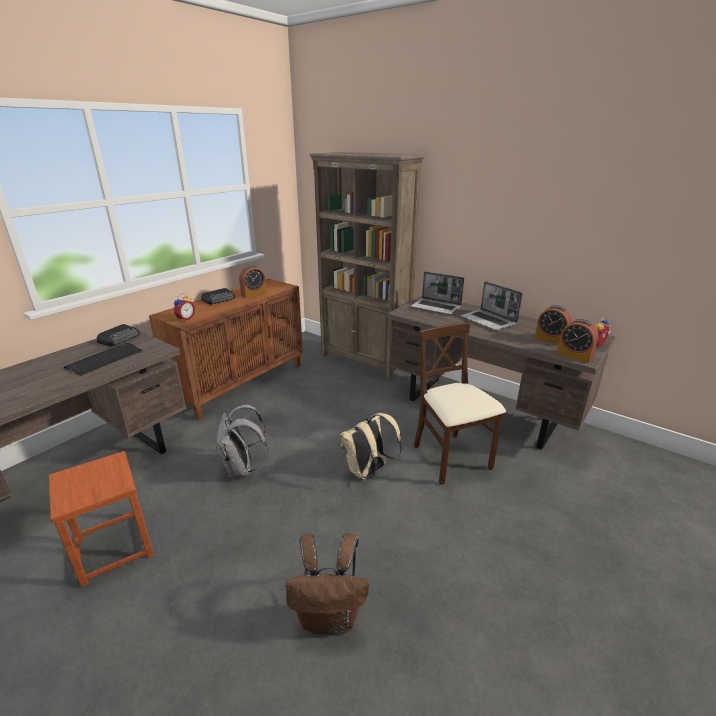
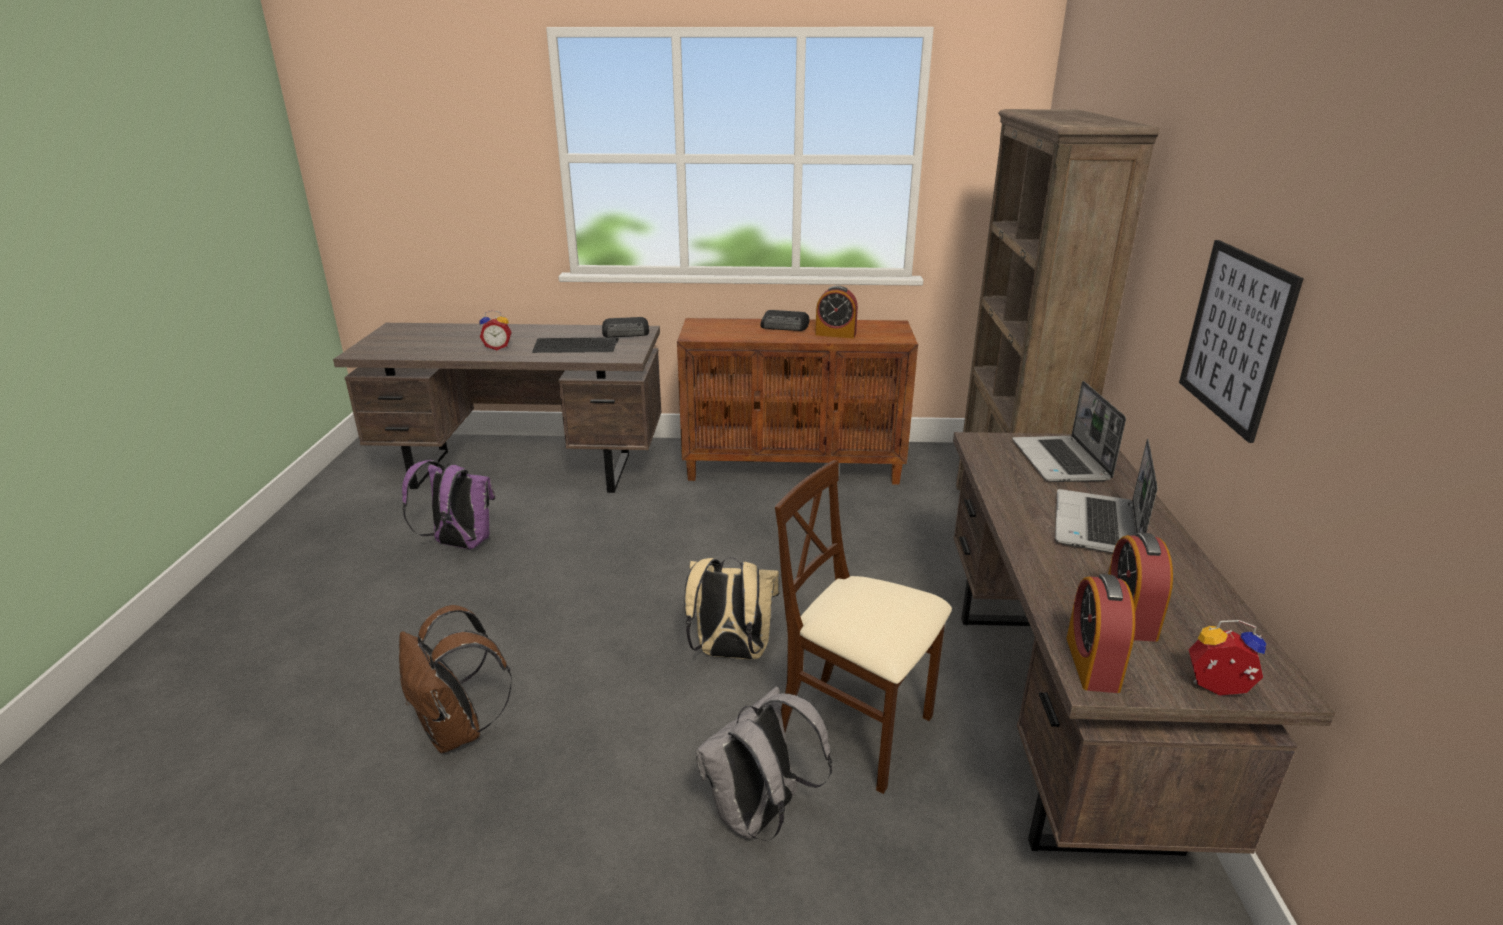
camera: 55 degrees right, 0 degrees up
brown stool [49,451,154,587] -> purple backpack [402,460,495,549]
alarm clock [174,293,195,321] -> alarm clock moved to [480,310,512,350]
grey backpack [216,405,268,478] -> grey backpack moved to [695,686,832,841]
beige chair [414,322,506,485] -> beige chair turned 90 degrees counterclockwise [775,460,952,794]
none -> picture [1179,240,1304,443]

